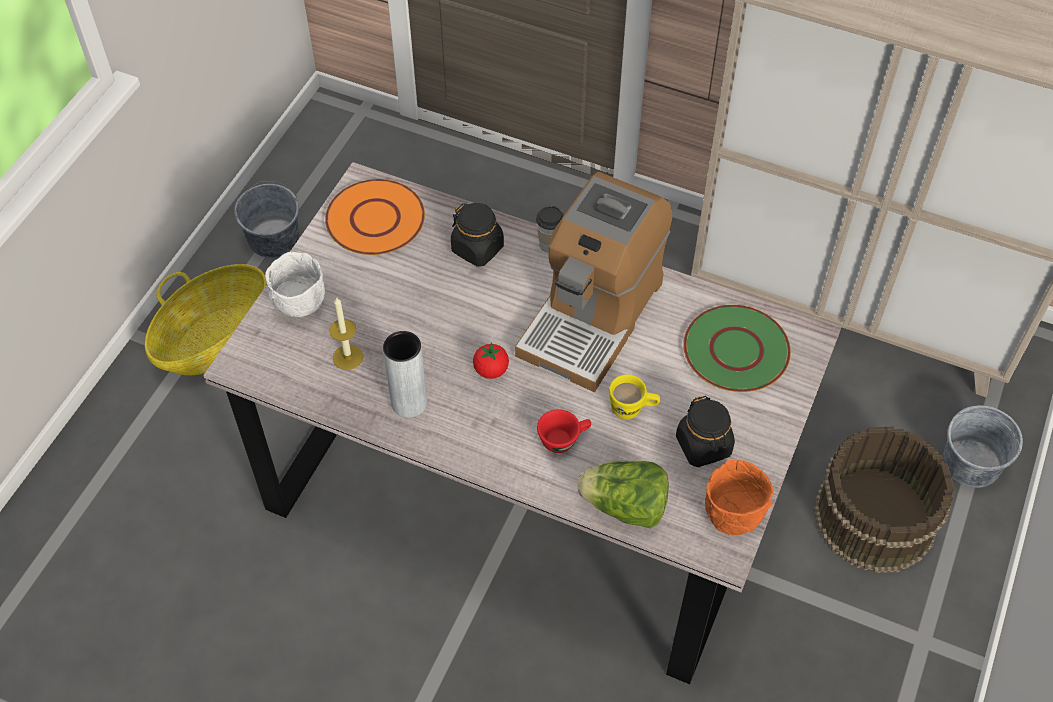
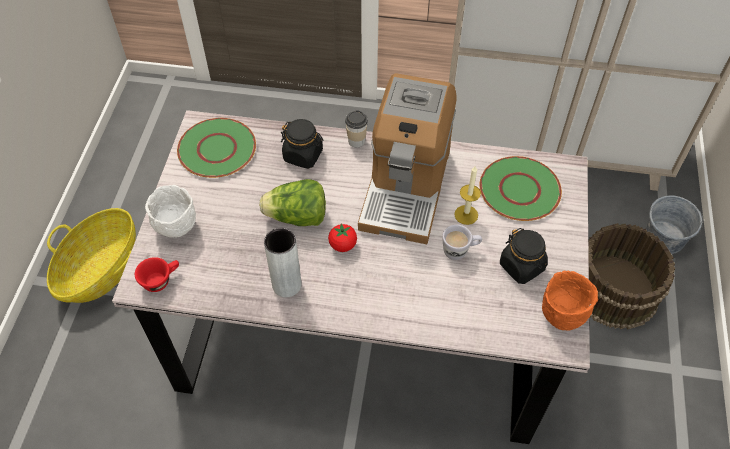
camera: 15 degrees left, 0 degrees up
grey bucket [234,181,299,258] -> none
orange plate [325,179,425,255] -> green plate [177,118,256,178]
candle [329,297,363,370] -> candle moved to [454,166,481,225]
red cup [537,409,591,453] -> red cup moved to [135,257,179,292]
lettuce [578,461,669,528] -> lettuce moved to [259,179,326,226]
yellow mug [609,374,660,419] -> white mug [442,225,482,260]

